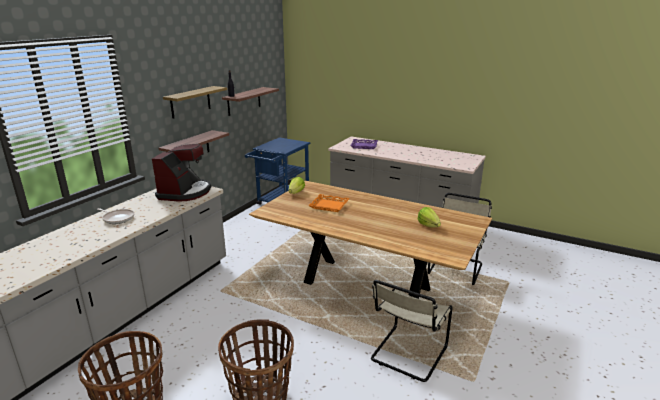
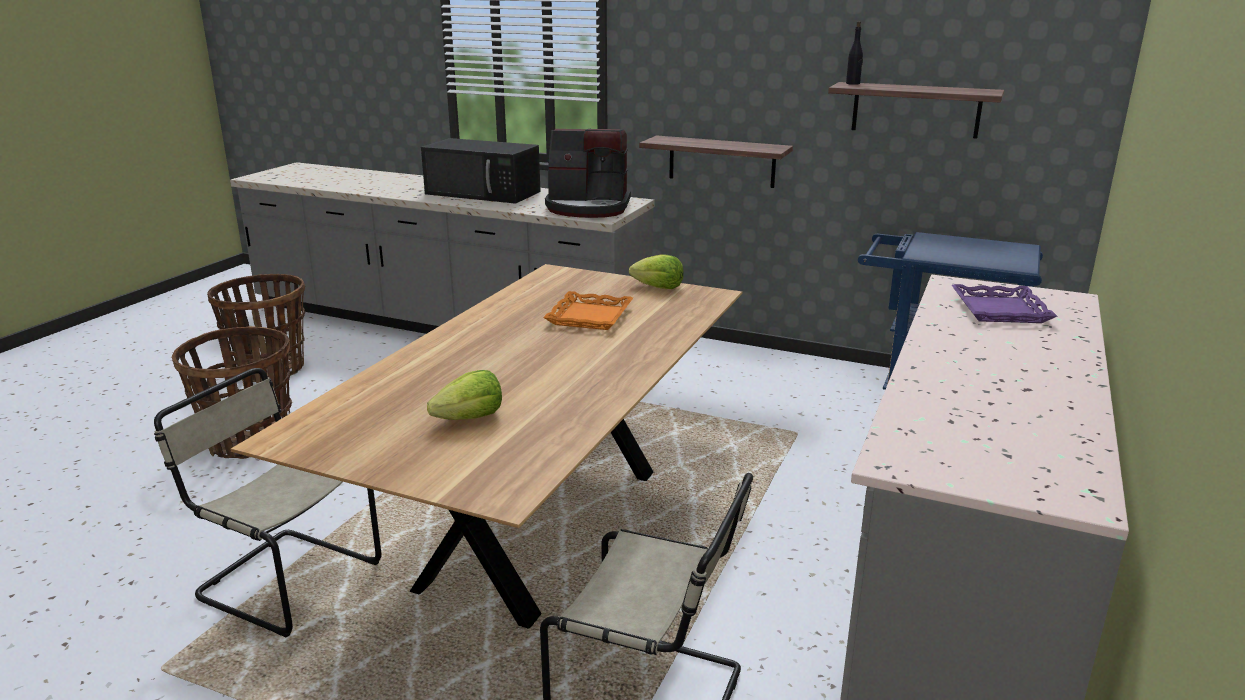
camera: 85 degrees right, 0 degrees up
frying pan [97,208,134,224] -> black microwave [421,138,541,204]
shelf [163,86,227,119] -> none

